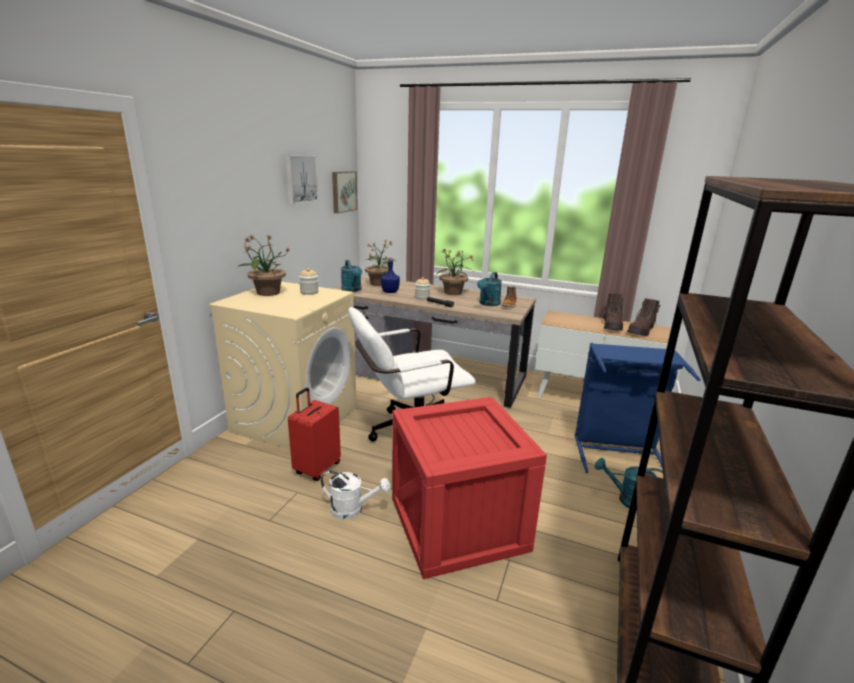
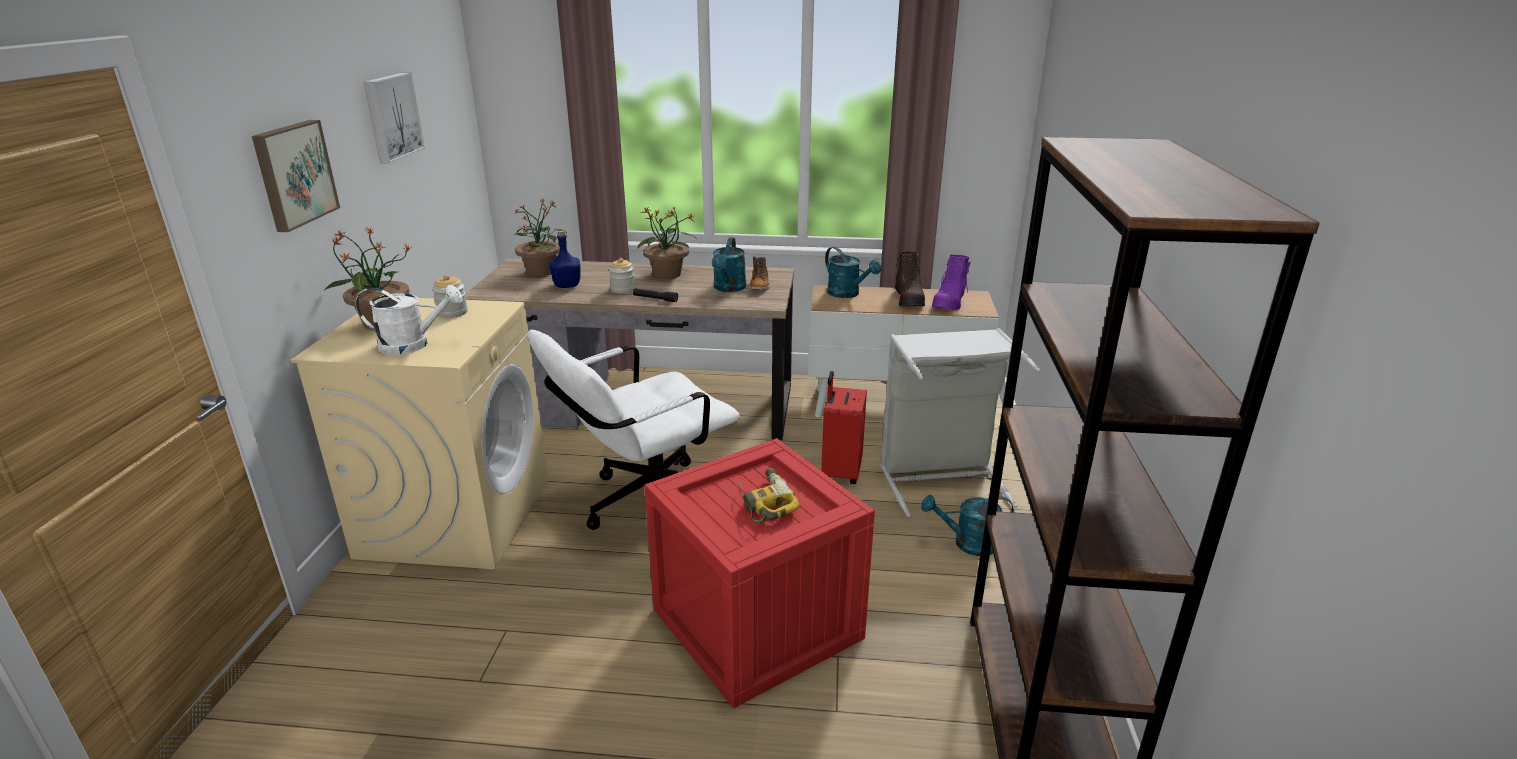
camera: 15 degrees left, 5 degrees up
red suitcase [288,388,341,481] -> red suitcase moved to [821,371,867,484]
white watering can [321,470,390,520] -> white watering can moved to [356,285,462,355]
picture [332,171,357,213] -> picture moved to [252,120,340,232]
turquoise watering can [341,260,362,292] -> turquoise watering can moved to [825,247,881,298]
blue laundry basket [575,343,701,473] -> grey laundry basket [880,328,1040,517]
brown boot [627,299,661,336] -> purple boot [931,255,971,311]
none -> power drill [739,468,800,523]

